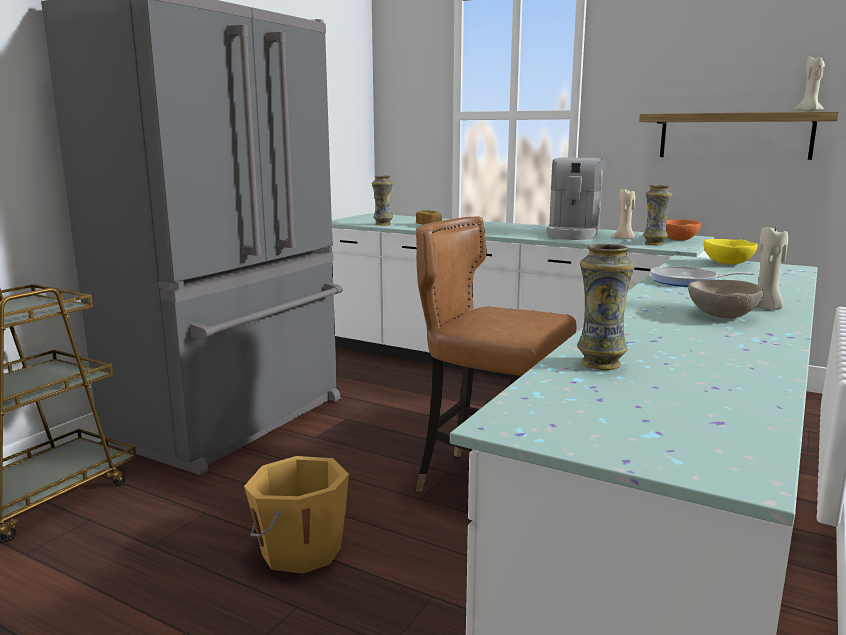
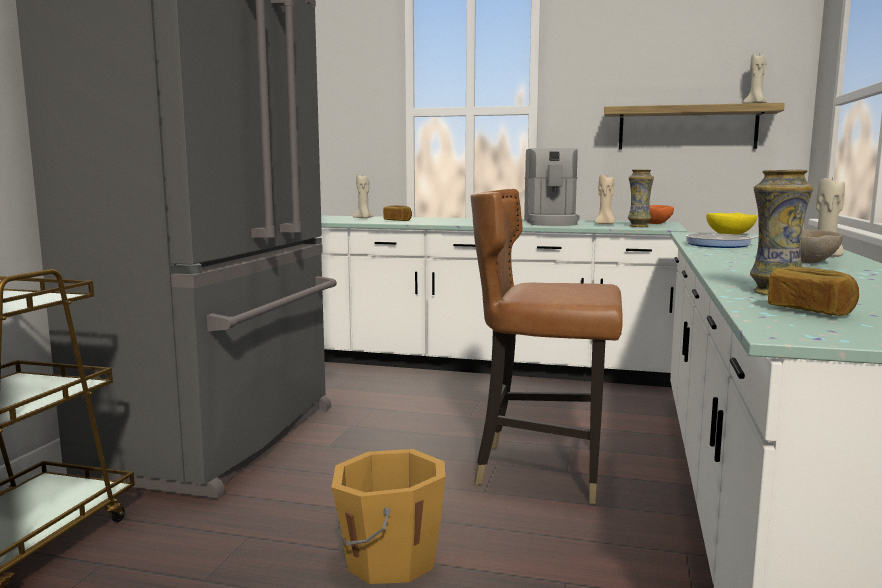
camera: 15 degrees left, 5 degrees down
vase [372,175,393,225] -> none
none -> beige candle [353,174,374,218]
none -> bread [768,267,859,316]

